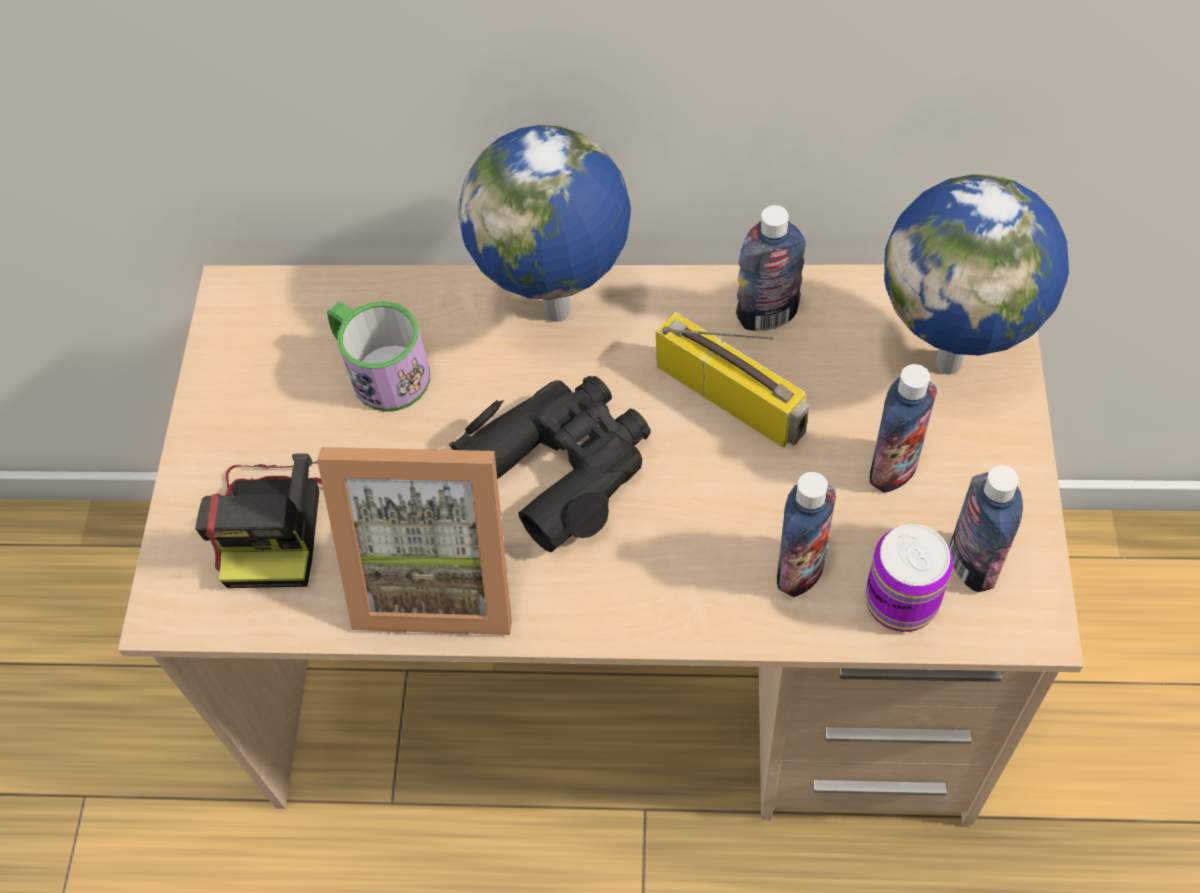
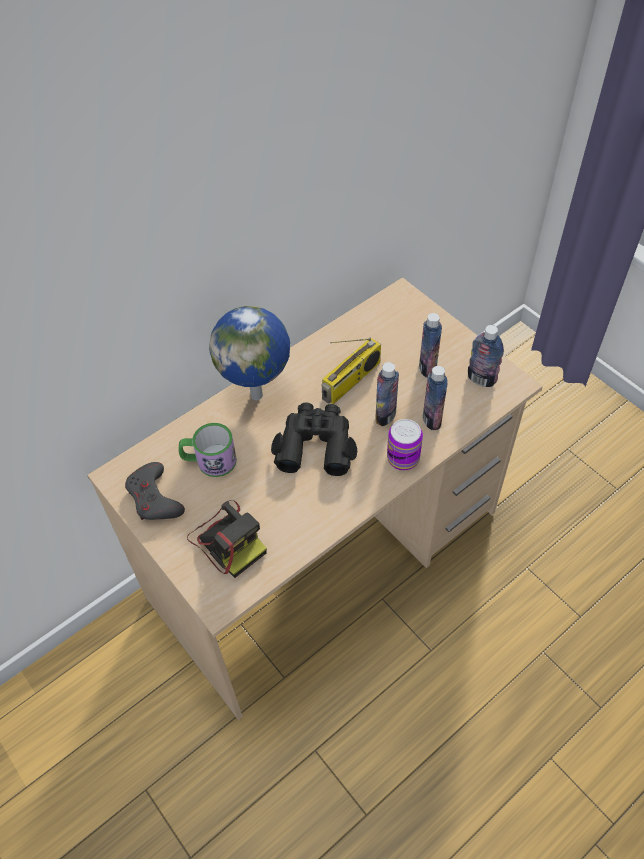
camera: 45 degrees left, 5 degrees down
picture frame [317,447,512,635] -> none
radio [656,312,809,448] -> radio turned 135 degrees clockwise [322,337,381,404]
bottle [736,205,806,331] -> bottle moved to [375,362,399,426]
can [865,524,953,632] -> can moved to [387,419,423,470]
globe [884,174,1069,375] -> none
none -> grey game controller [125,462,185,520]

